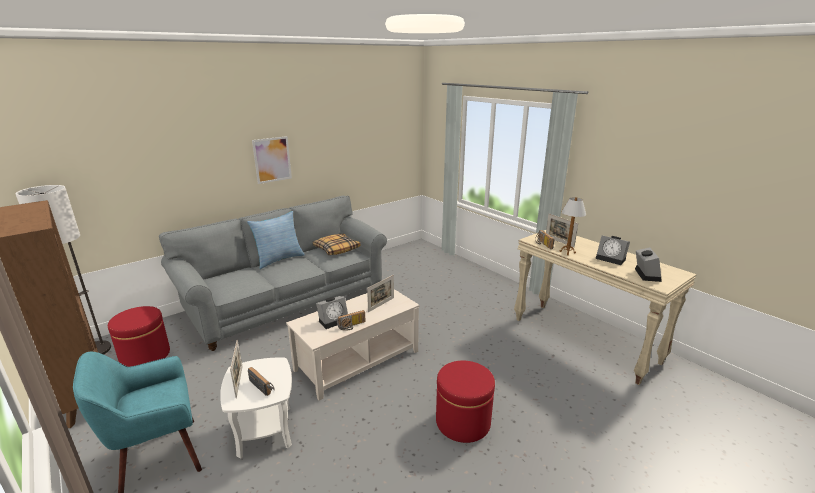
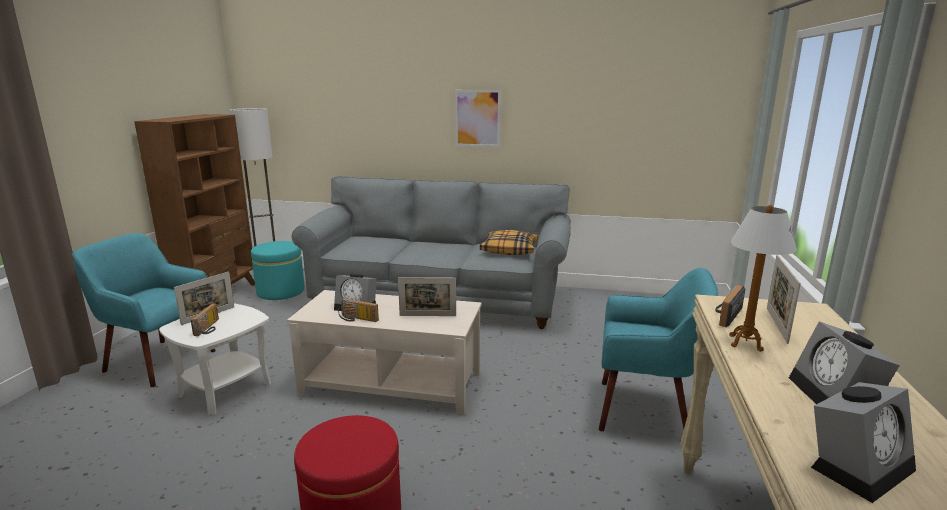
camera: 50 degrees right, 5 degrees down
red ottoman [108,306,170,367] -> turquoise ottoman [251,241,305,300]
pillow [247,211,305,269] -> none
none -> turquoise armchair [599,268,718,431]

